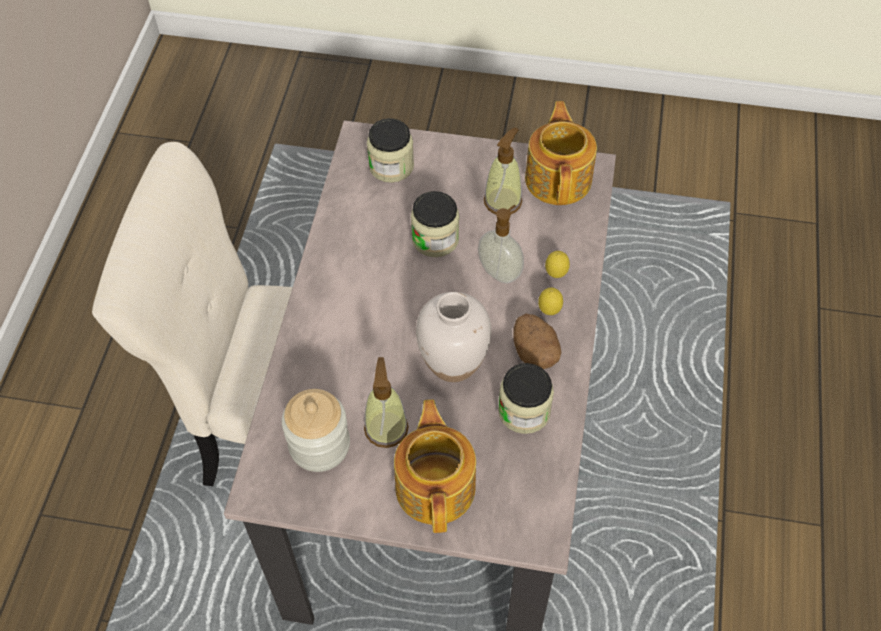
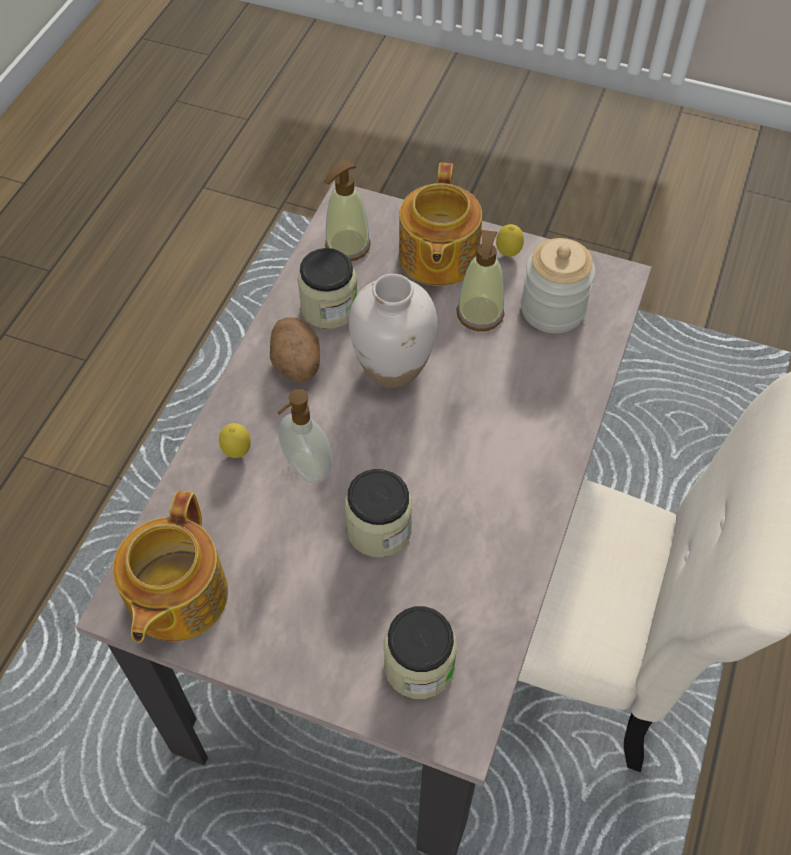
camera: 170 degrees left, 0 degrees up
soap dispenser [484,128,522,214] -> soap dispenser moved to [324,159,371,261]
lemon [538,288,563,315] -> lemon moved to [496,224,524,257]

